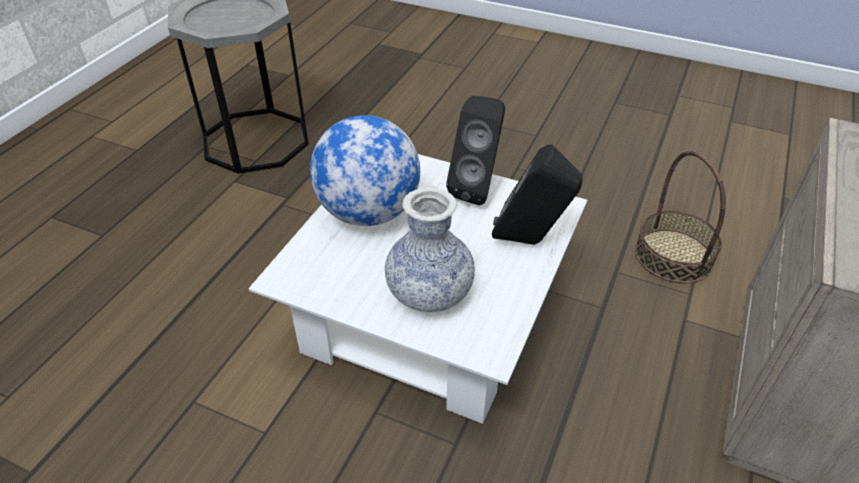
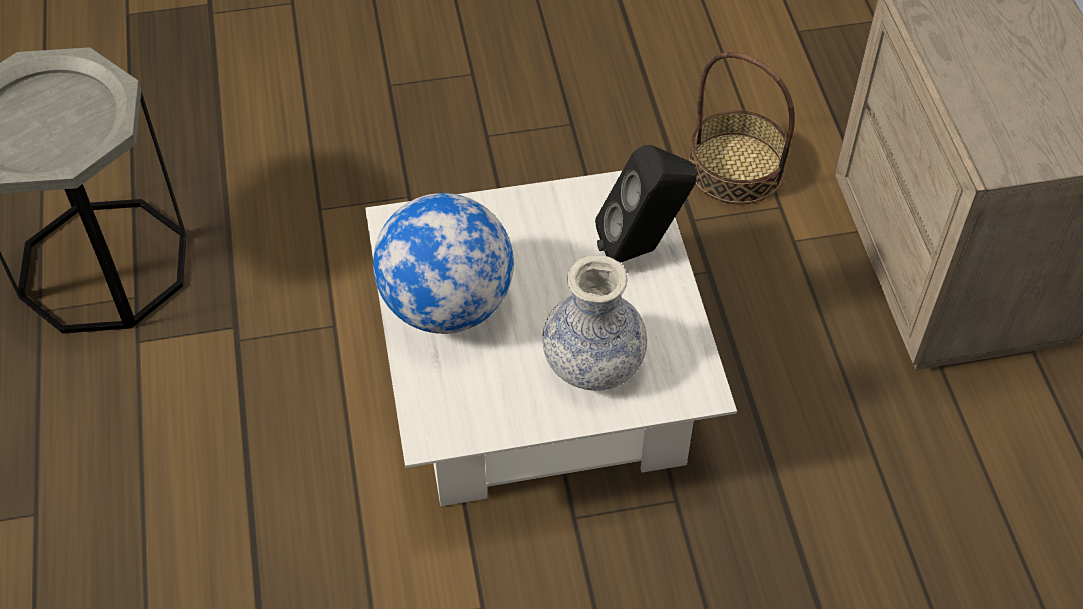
camera: 35 degrees left, 10 degrees up
black speaker [446,96,505,205] -> none

